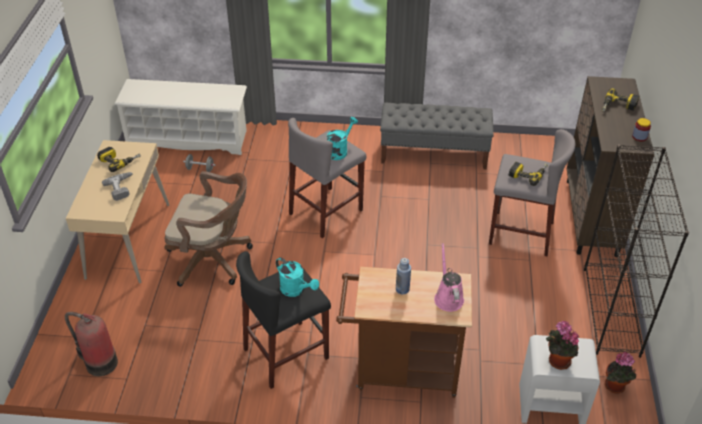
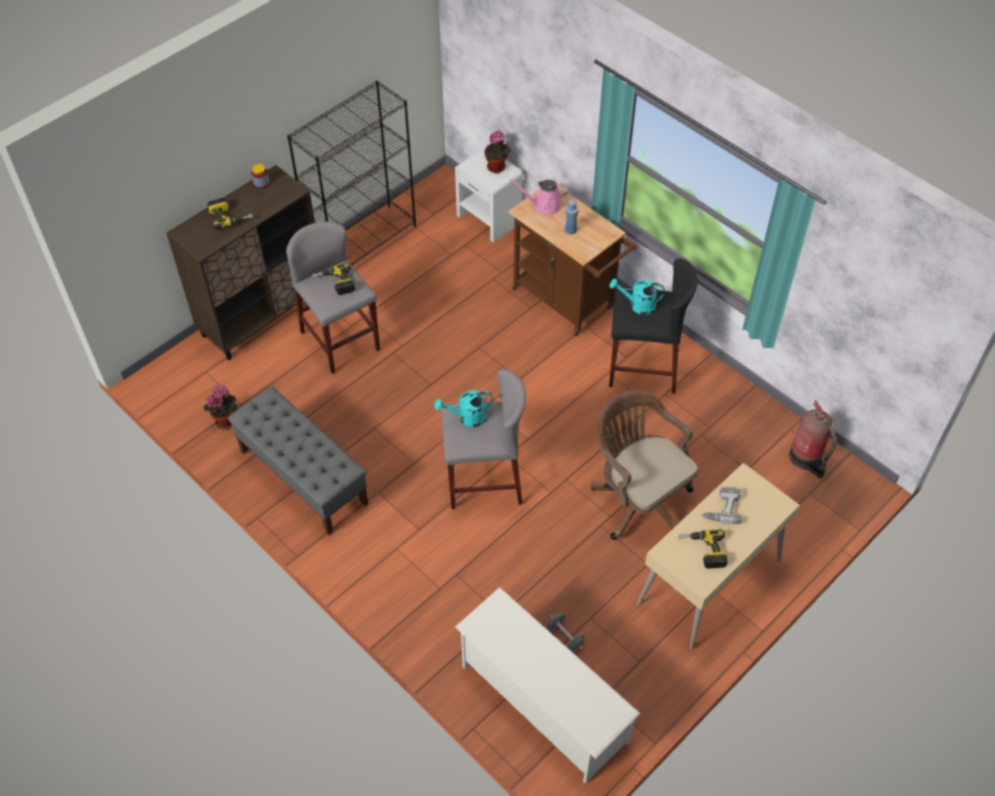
camera: 140 degrees left, 10 degrees up
turquoise watering can [276,257,319,297] -> turquoise watering can turned 75 degrees counterclockwise [610,278,665,315]
pink watering can [434,243,464,312] -> pink watering can turned 60 degrees clockwise [510,179,569,215]
potted plant [605,352,636,393] -> potted plant moved to [204,384,239,429]

